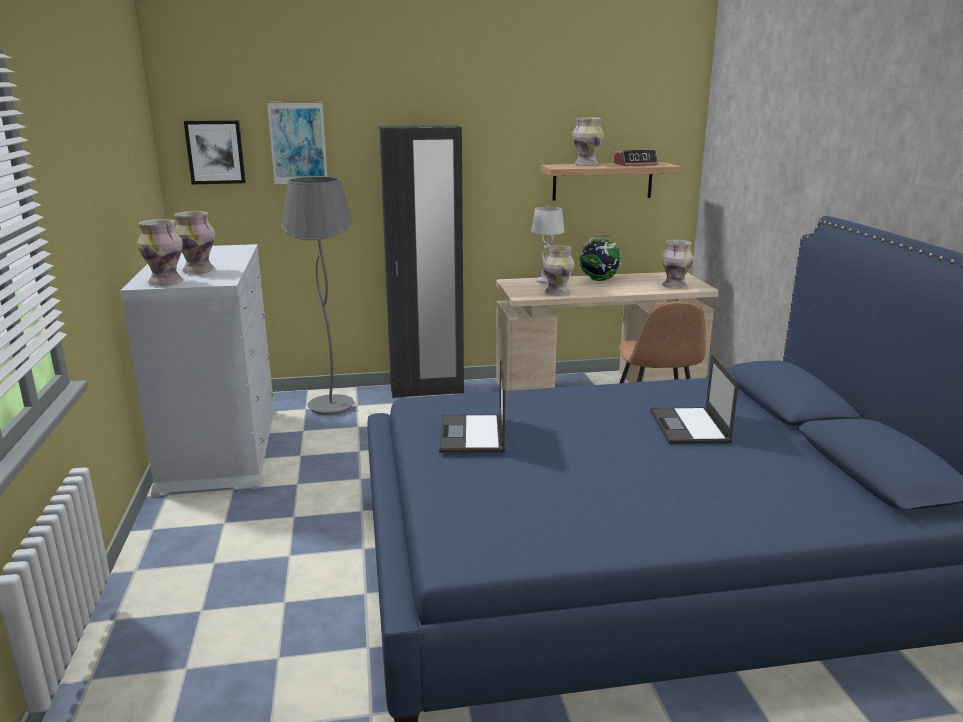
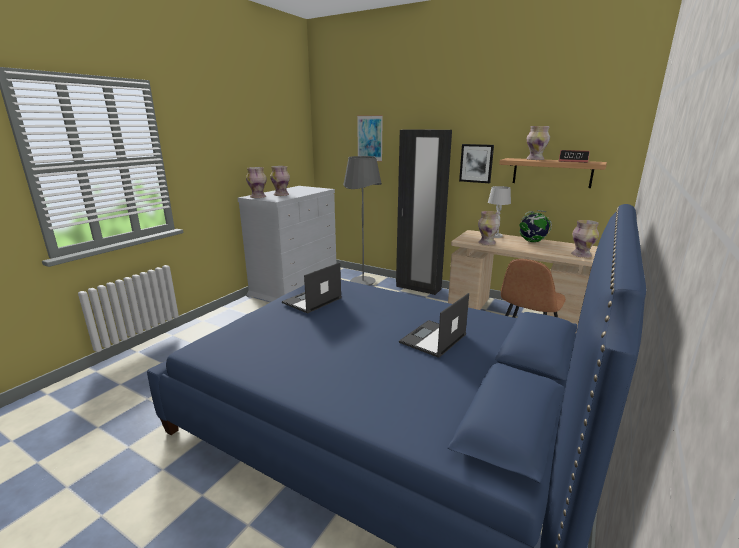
camera: 40 degrees right, 0 degrees up
picture [184,120,246,184] -> picture moved to [459,144,494,183]

